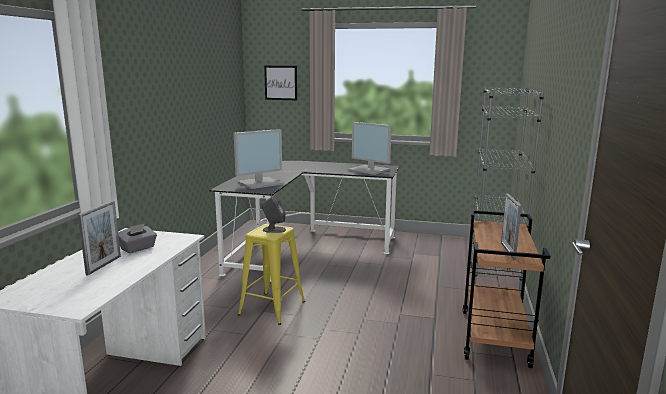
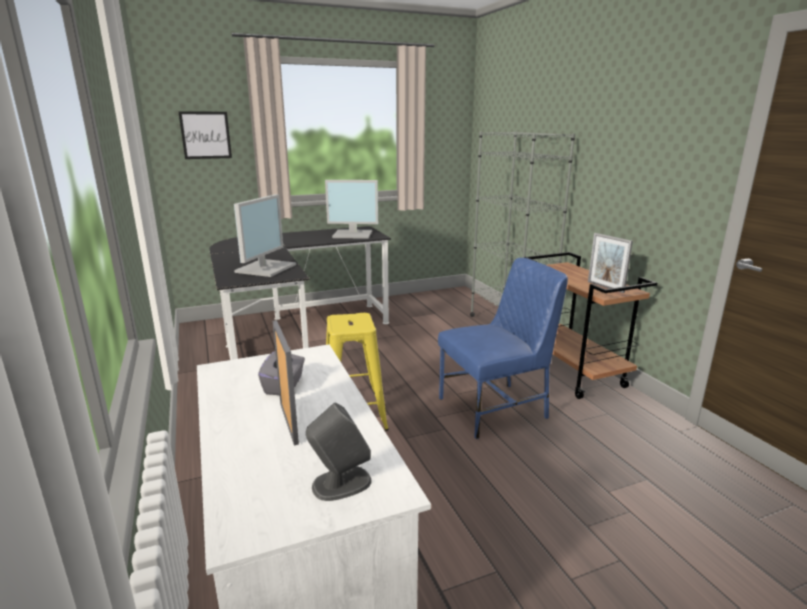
camera: 35 degrees left, 5 degrees up
grey speaker [261,196,286,233] -> grey speaker moved to [306,403,372,501]
none -> blue chair [438,258,568,439]

